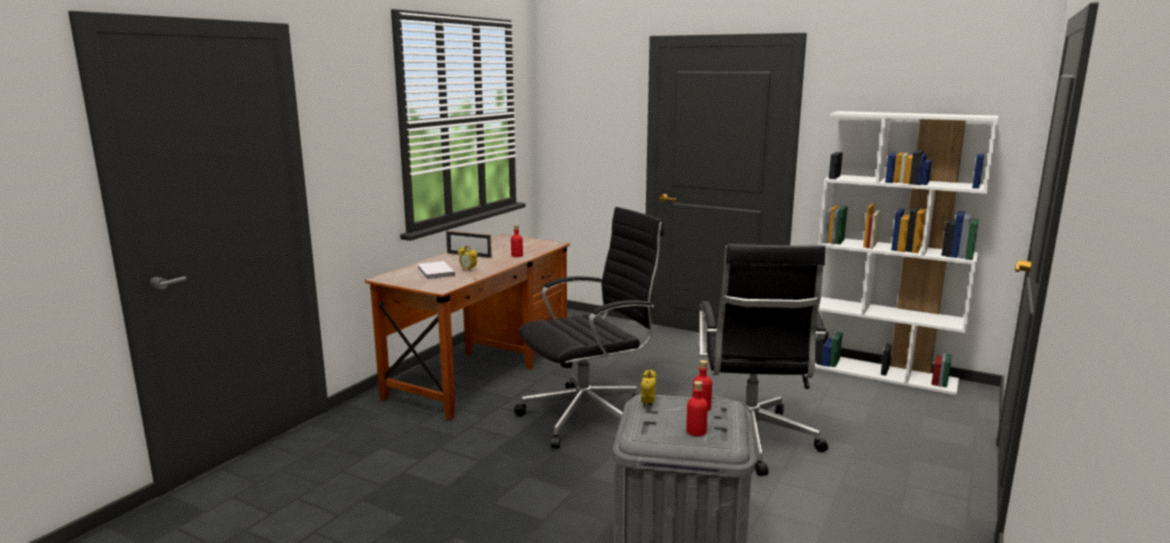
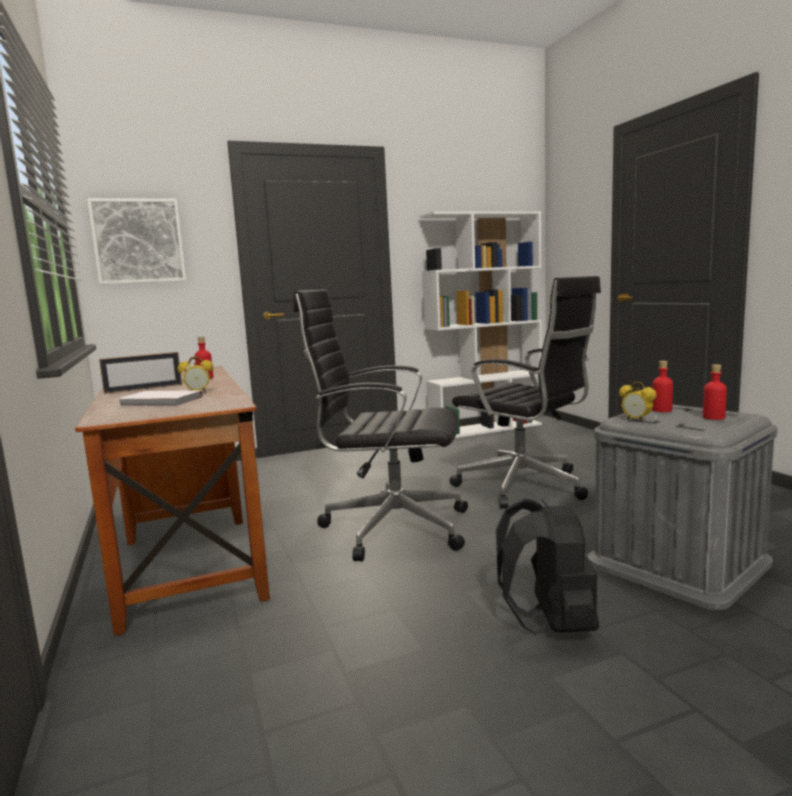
camera: 50 degrees left, 5 degrees down
black office chair [514,207,664,449] -> black office chair turned 90 degrees counterclockwise [293,290,468,561]
none -> picture [87,198,186,285]
none -> black backpack [496,498,599,634]

